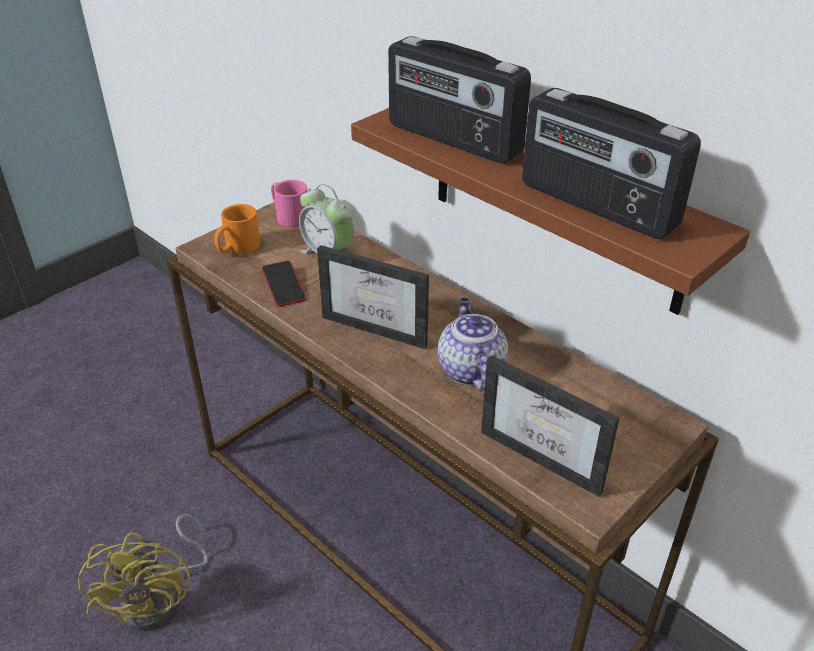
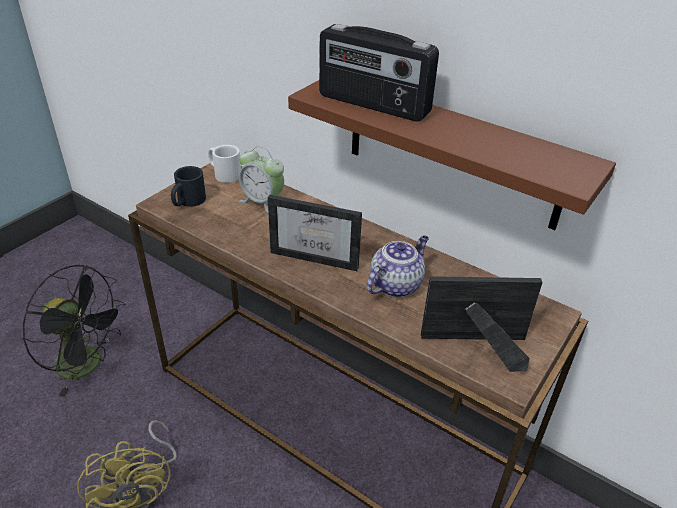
camera: 10 degrees left, 0 degrees up
orange mug [214,204,260,254] -> black mug [171,166,206,207]
phone [262,261,306,307] -> none
pink mug [271,180,308,227] -> white mug [208,145,241,183]
teapot [438,298,508,391] -> teapot turned 60 degrees clockwise [366,235,429,297]
picture frame [481,355,620,497] -> picture frame turned 150 degrees clockwise [421,276,543,372]
radio [522,88,701,239] -> none
none -> black fan [23,264,126,396]

